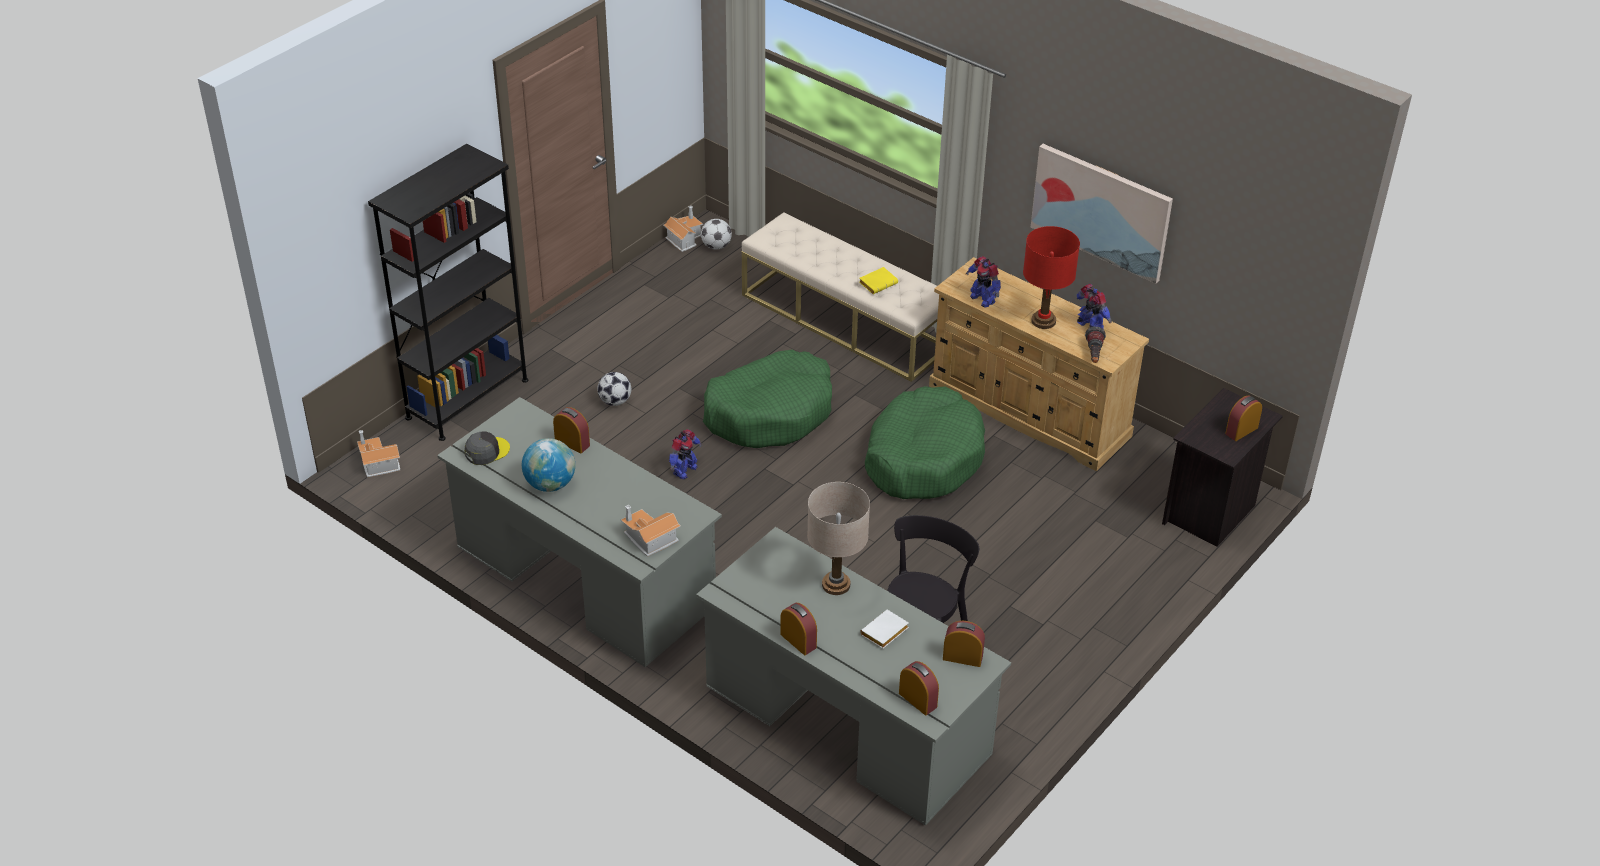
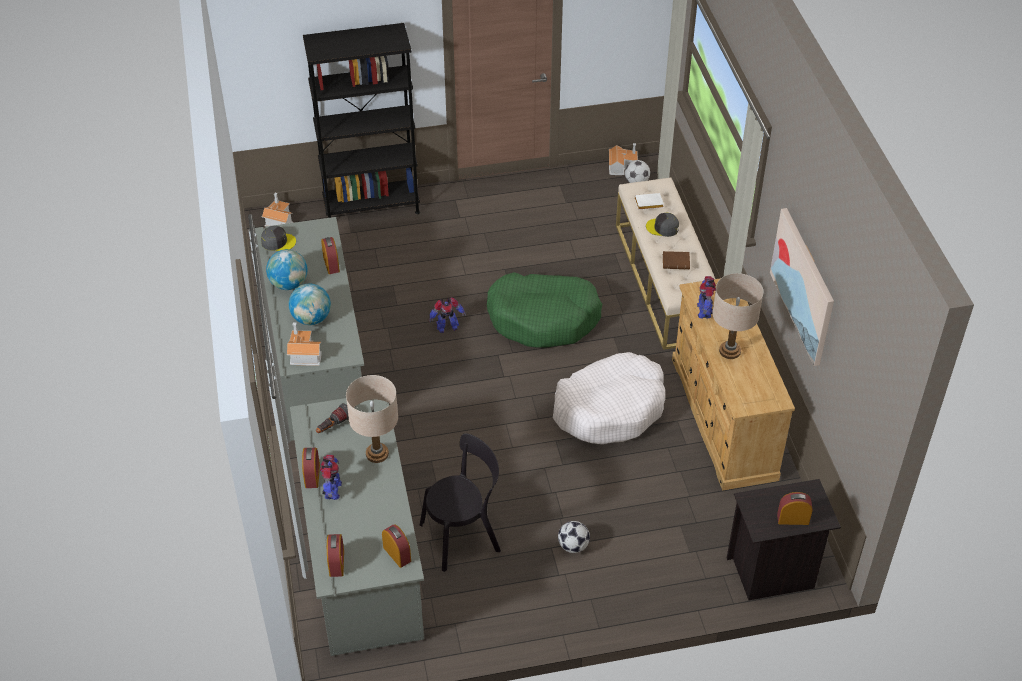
camera: 40 degrees right, 5 degrees up
football [597,372,631,406] -> football moved to [558,521,590,553]
yellow book [859,267,898,294] -> brown book [663,251,690,269]
white book [860,610,909,648] -> white book moved to [635,193,664,210]
green dog bed [865,386,985,499] -> white dog bed [553,352,665,444]
red table lamp [1023,226,1080,329] -> beige table lamp [712,273,764,359]
toy robot [1077,284,1112,329] -> toy robot moved to [320,455,342,500]
flashlight [1085,326,1106,363] -> flashlight moved to [316,403,349,433]
none -> globe [289,283,331,325]
none -> grey cap [646,213,679,237]

